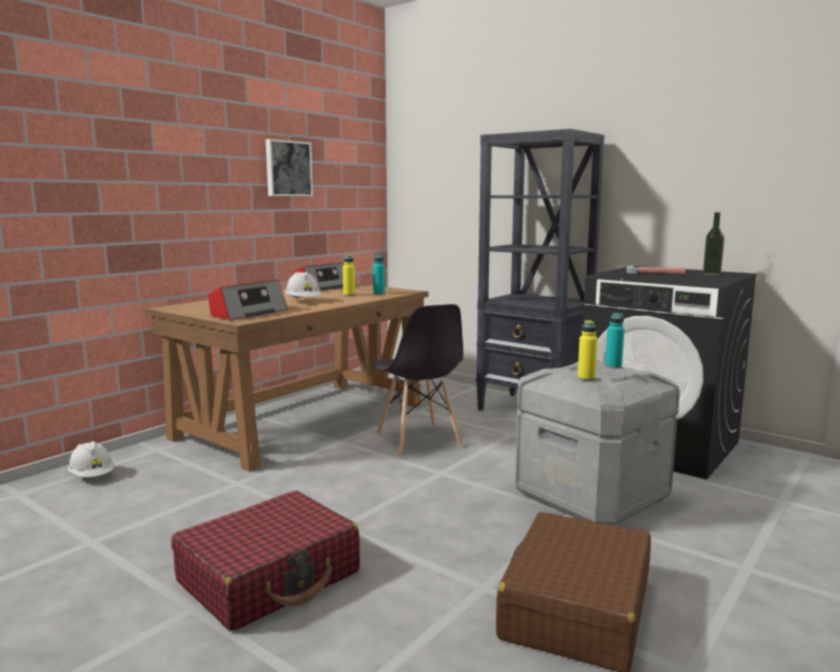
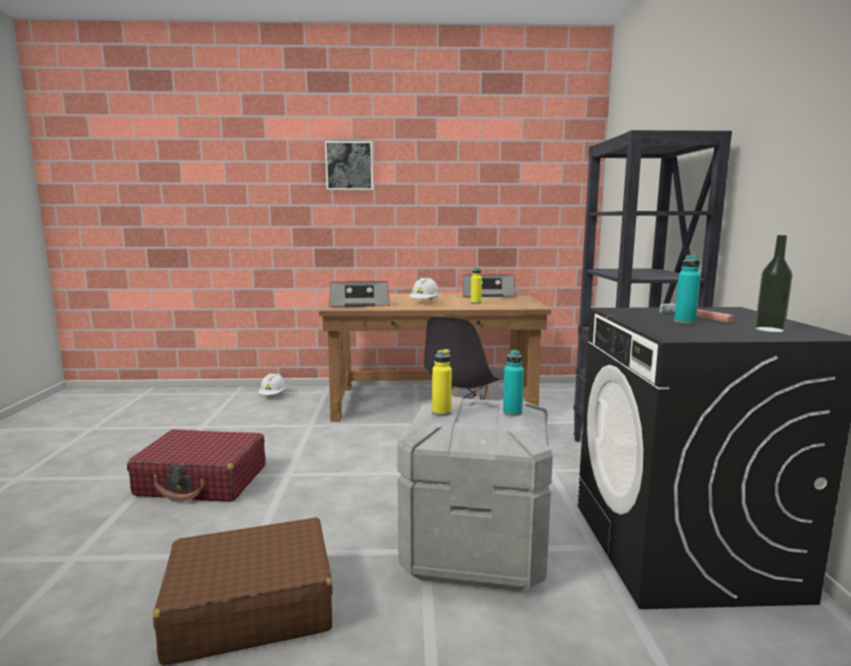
camera: 50 degrees right, 0 degrees up
picture [266,139,313,196] -> picture moved to [325,141,373,190]
turquoise bottle [373,254,385,295] -> turquoise bottle moved to [674,255,701,324]

